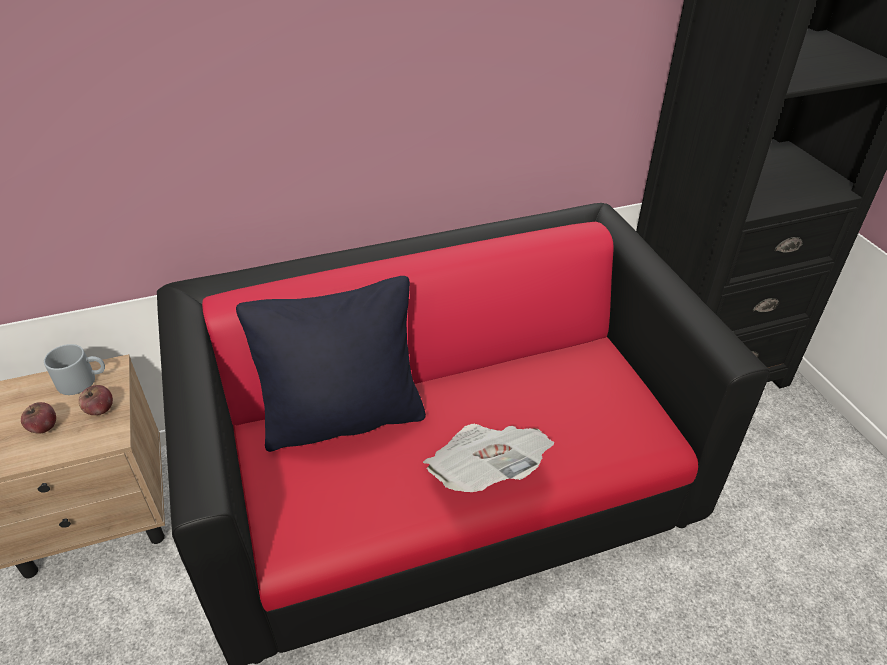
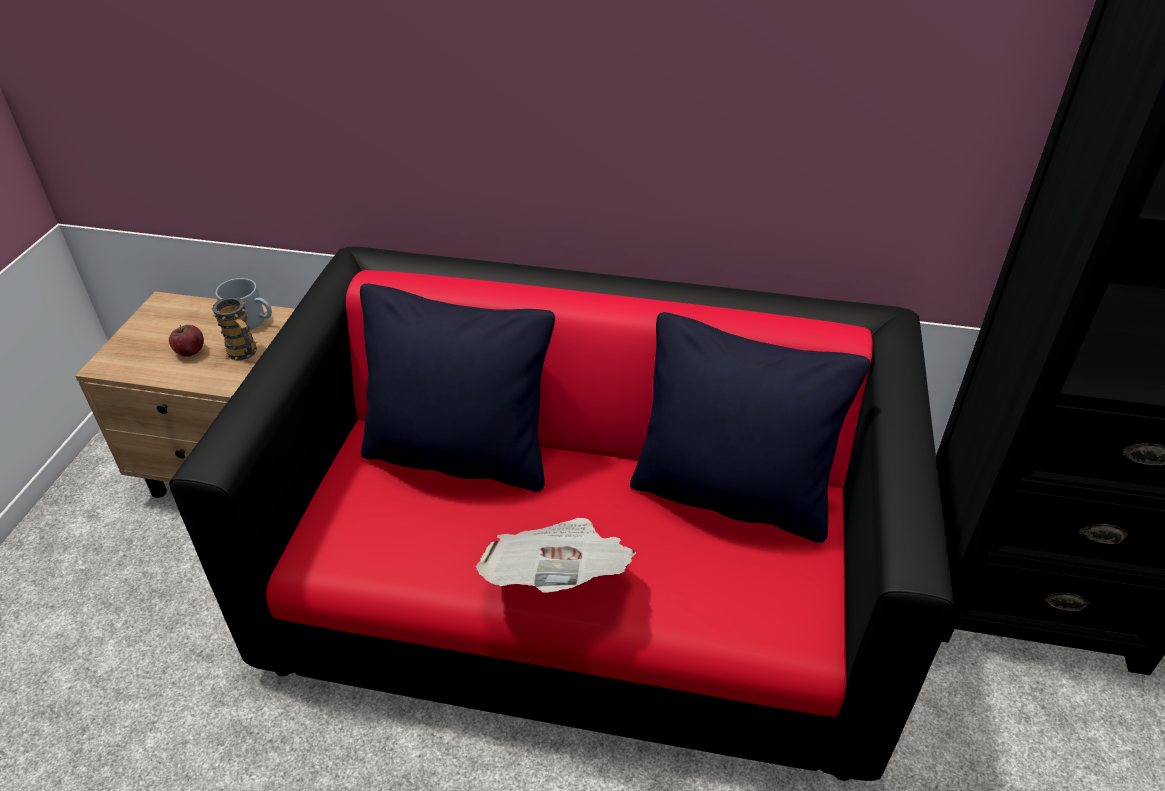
camera: 30 degrees right, 0 degrees up
apple [79,385,113,415] -> mug [211,297,258,360]
none -> black pillow [630,312,870,543]

